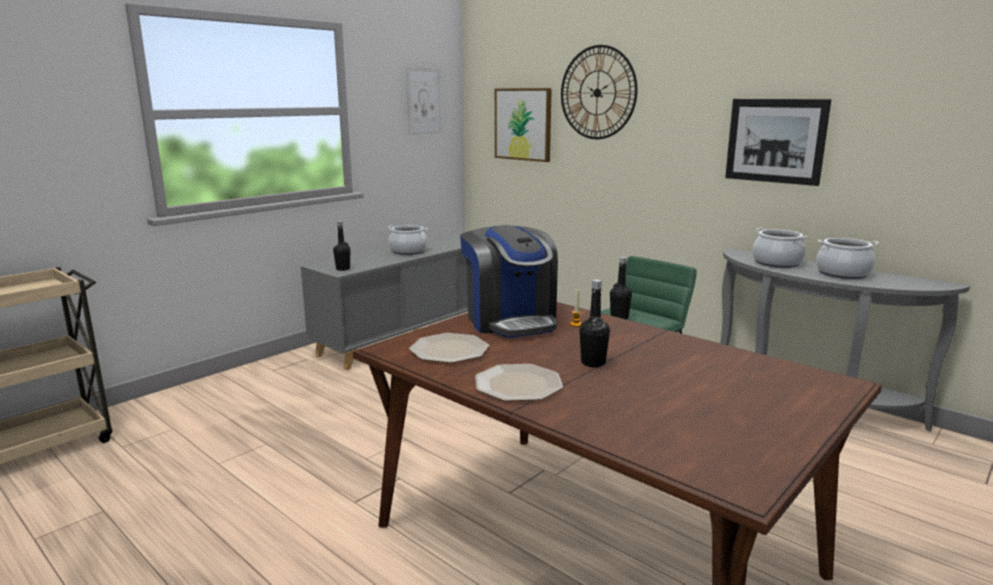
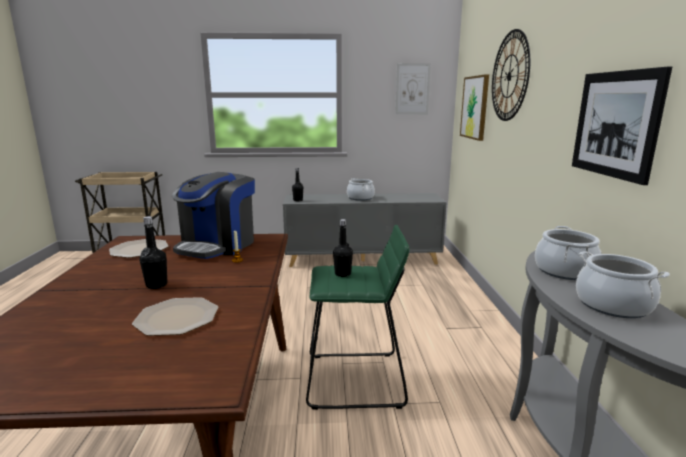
camera: 45 degrees right, 0 degrees up
plate [475,364,563,401] -> plate moved to [132,297,218,336]

